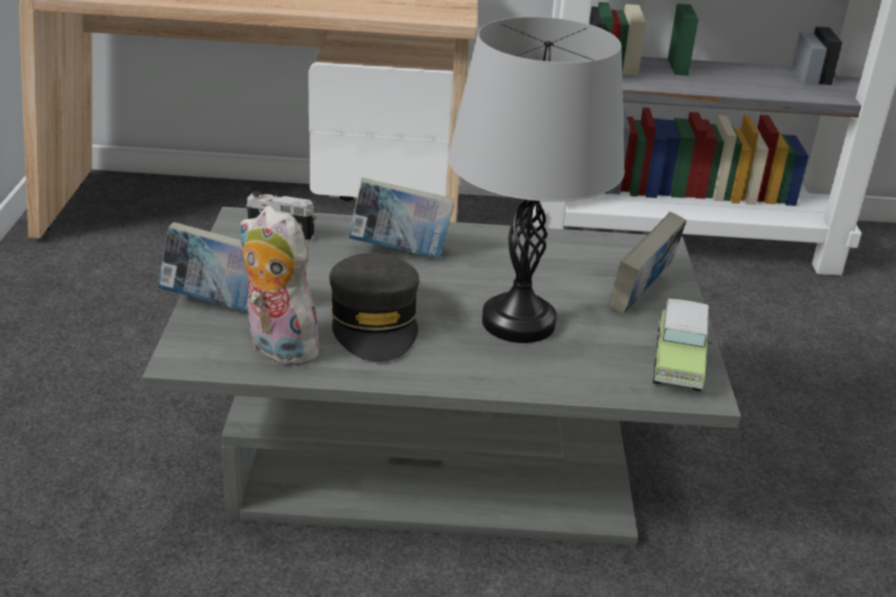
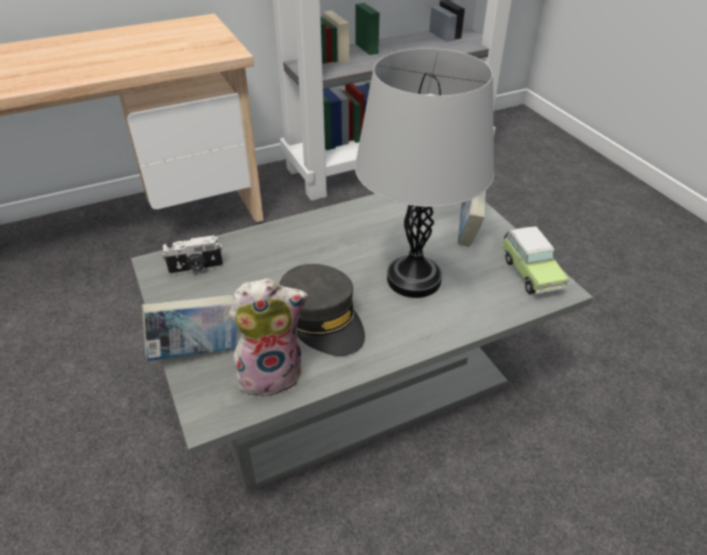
camera: 25 degrees left, 10 degrees up
plush toy [239,206,321,366] -> plush toy turned 150 degrees clockwise [229,279,308,400]
book [349,178,454,258] -> none

